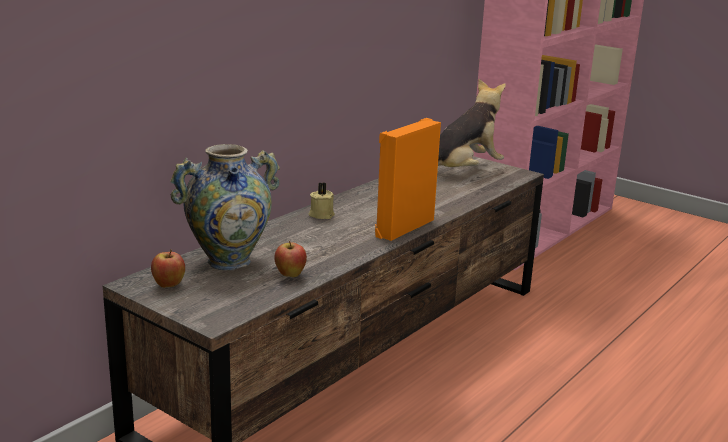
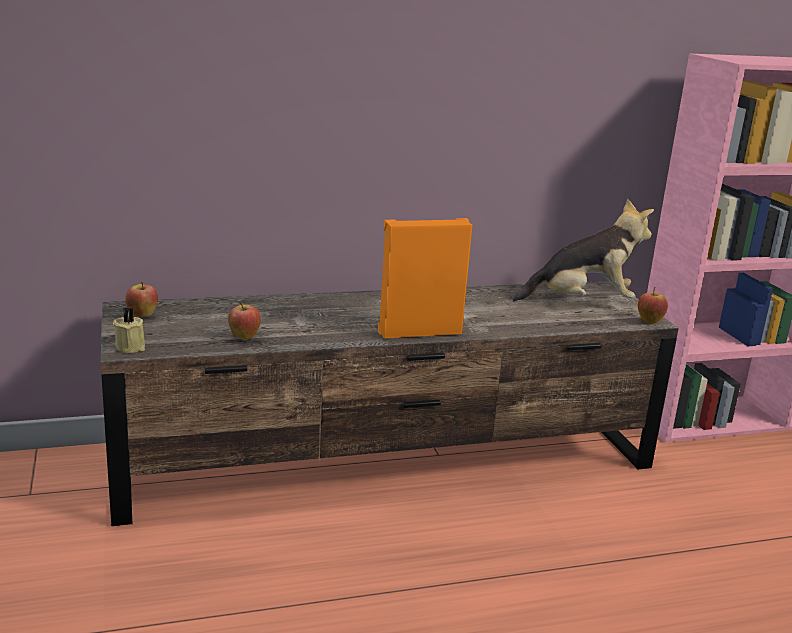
camera: 35 degrees right, 0 degrees up
vase [170,144,280,271] -> none
beige candle [309,182,335,219] -> beige candle moved to [113,307,145,353]
none -> apple [638,287,668,324]

